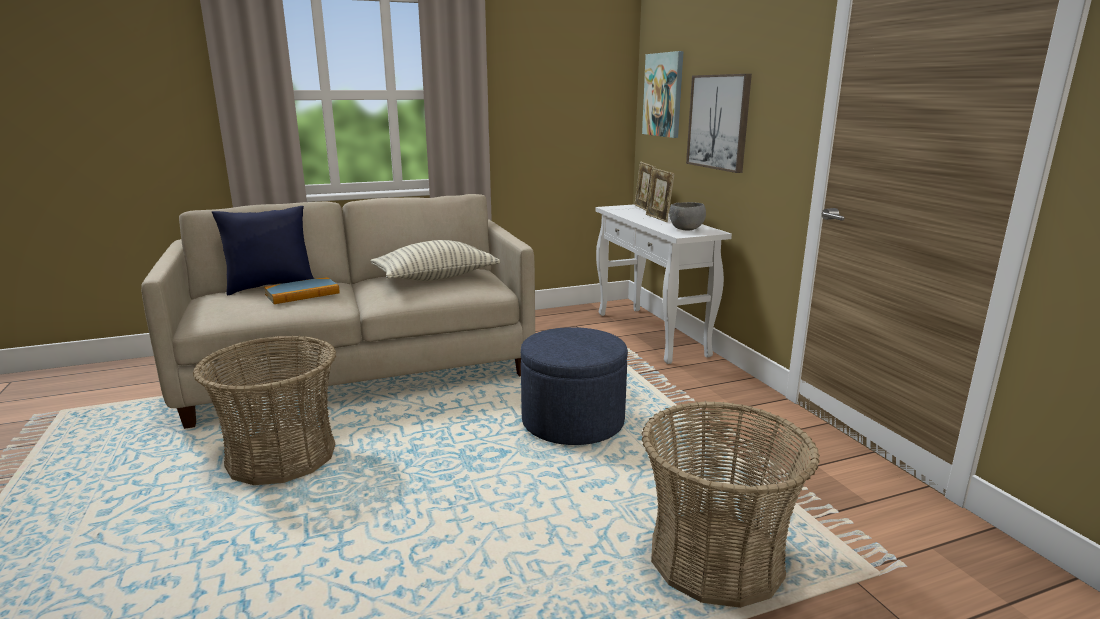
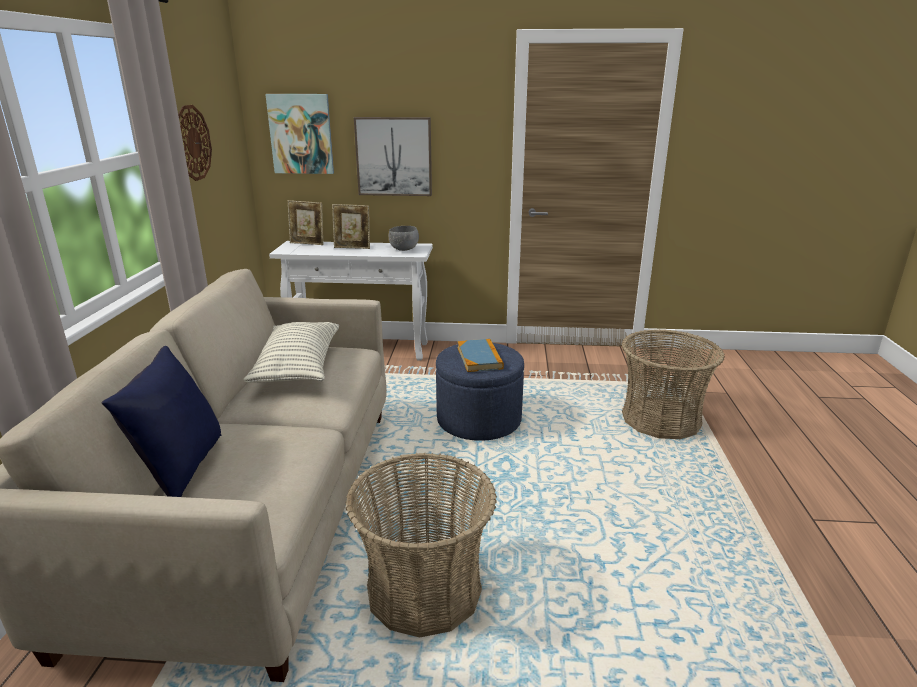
camera: 65 degrees left, 5 degrees up
book [264,277,340,304] -> book moved to [457,339,504,372]
none -> wall clock [178,105,212,181]

